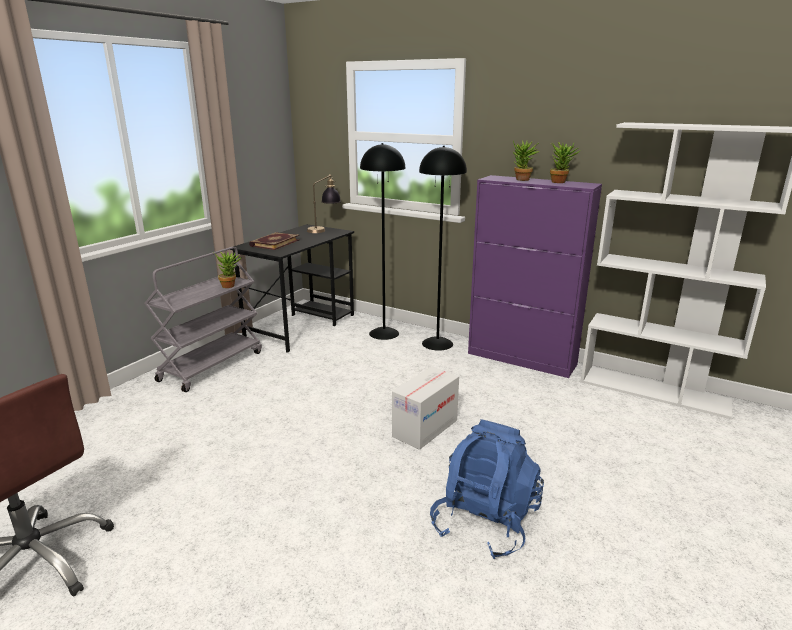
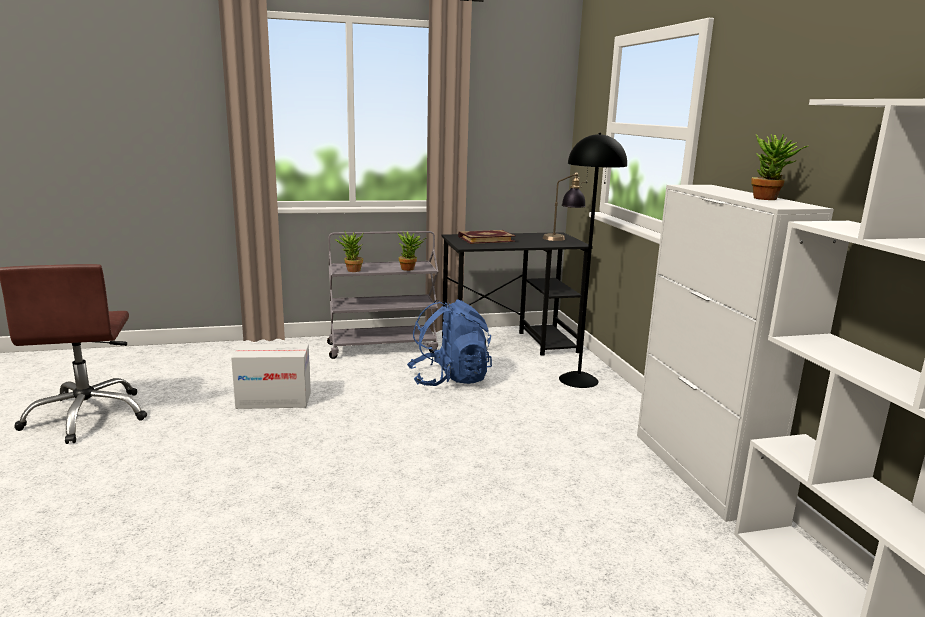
camera: 45 degrees right, 5 degrees down
cardboard box [392,367,459,450] -> cardboard box moved to [231,344,311,409]
black floor lamp [419,146,467,351] -> none
blue backpack [430,419,544,559] -> blue backpack moved to [407,299,492,386]
purple cabinet [468,175,602,378] -> white cabinet [637,185,834,522]
potted plant [513,140,539,181] -> potted plant moved to [335,230,363,272]

